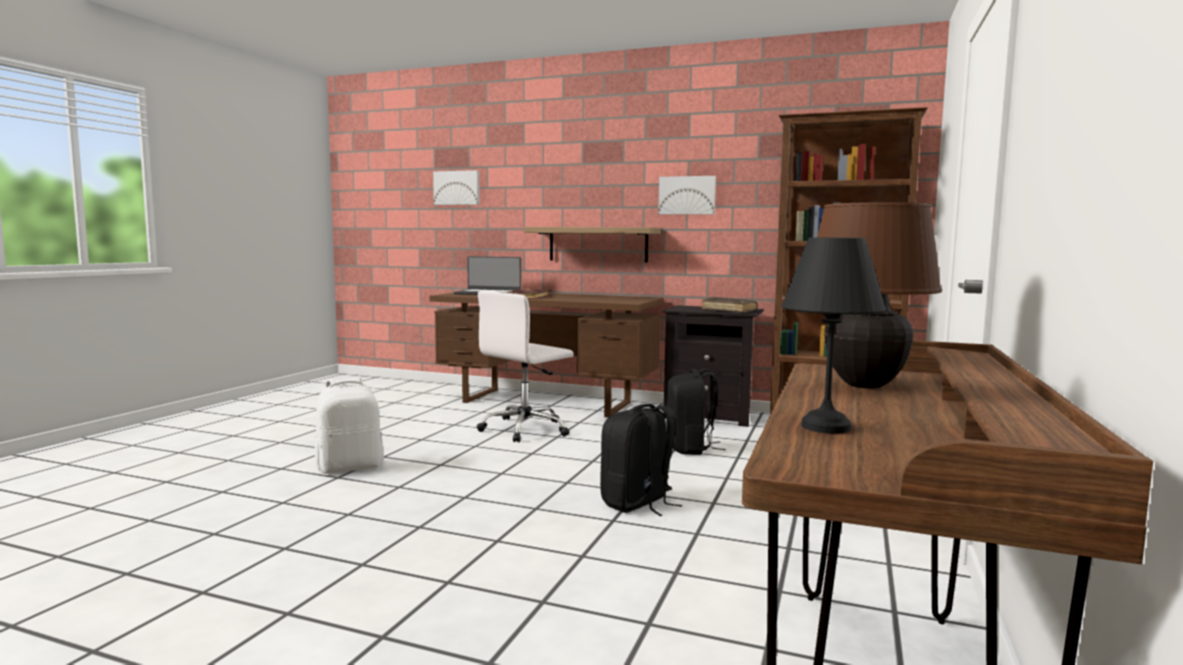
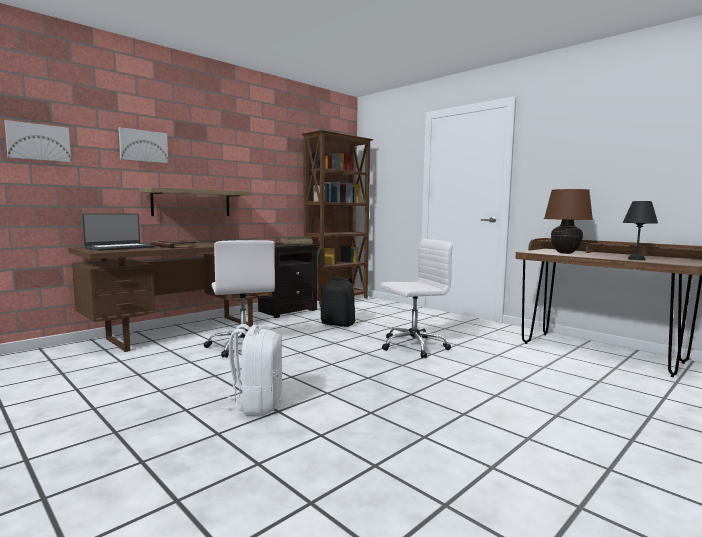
camera: 65 degrees left, 0 degrees up
black backpack [600,404,682,516] -> white office chair [380,239,453,358]
picture [658,176,716,215] -> picture moved to [118,127,168,163]

